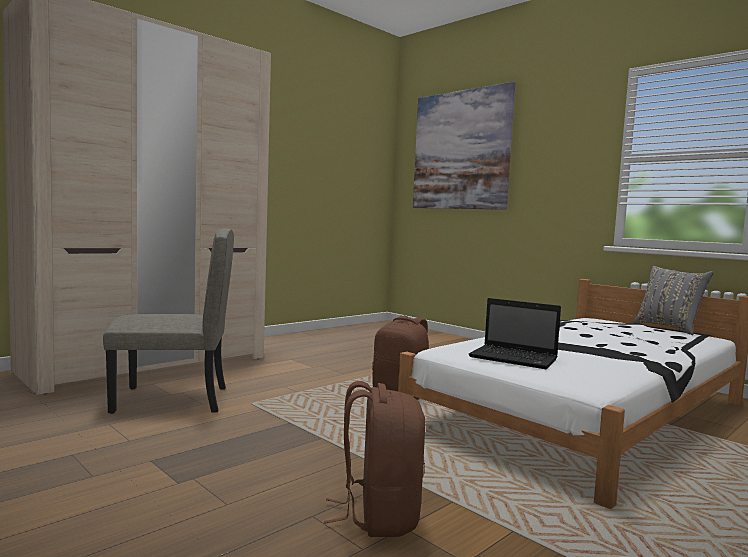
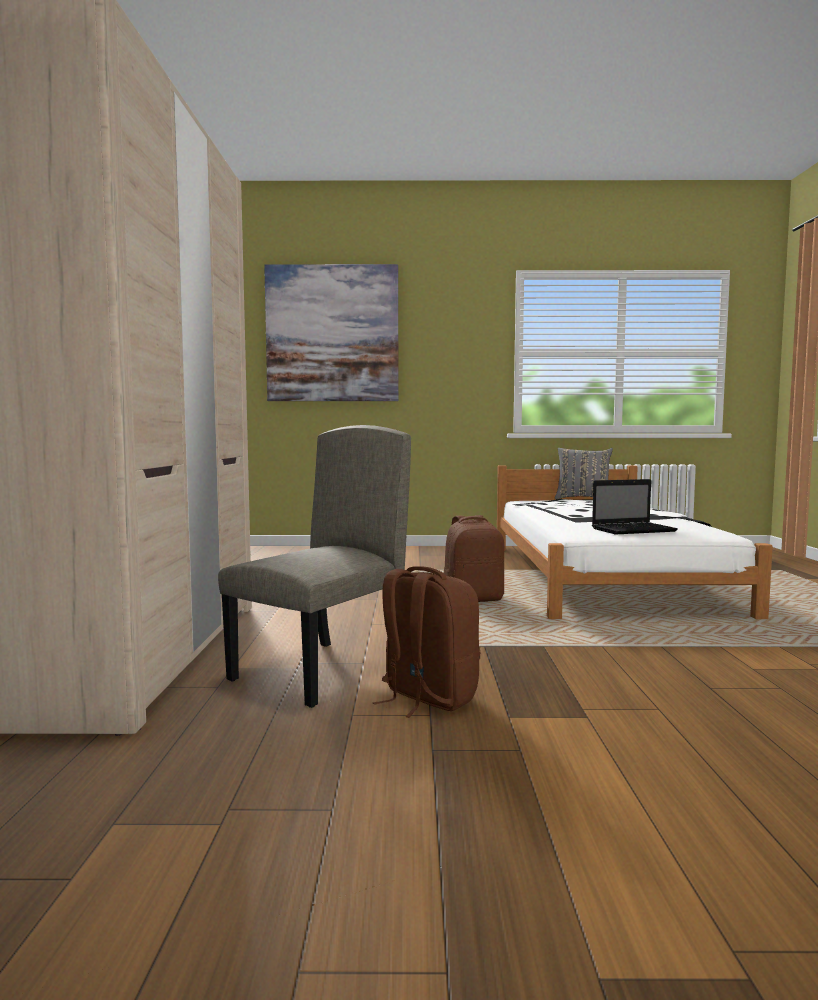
camera: 45 degrees left, 0 degrees up
brown backpack [324,381,425,537] -> brown backpack moved to [373,566,480,718]

